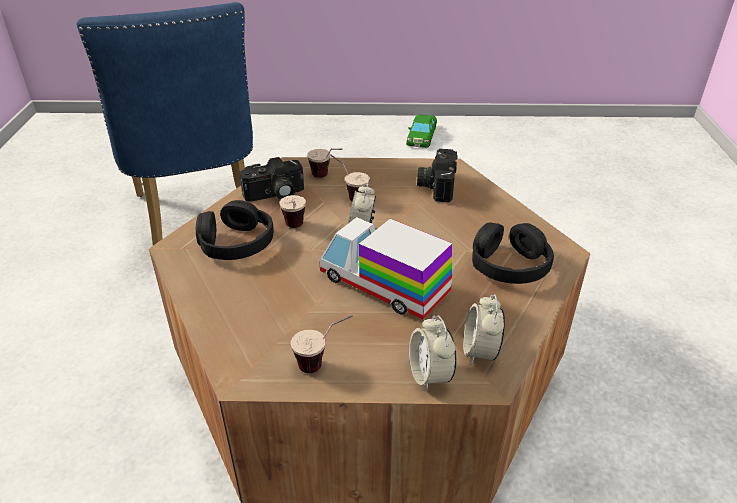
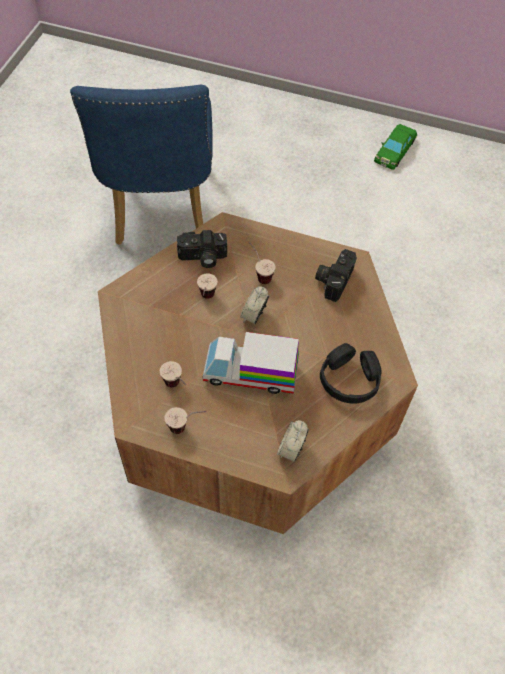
camera: 15 degrees right, 20 degrees up
black headphones [196,200,274,260] -> none
cup [307,148,343,178] -> cup moved to [160,361,186,388]
toy truck [320,217,452,320] -> toy truck turned 45 degrees counterclockwise [203,332,299,394]
alarm clock [409,315,456,392] -> none

